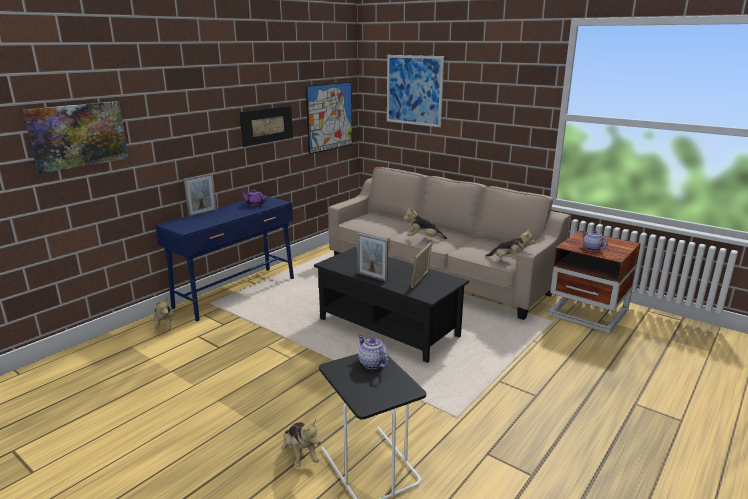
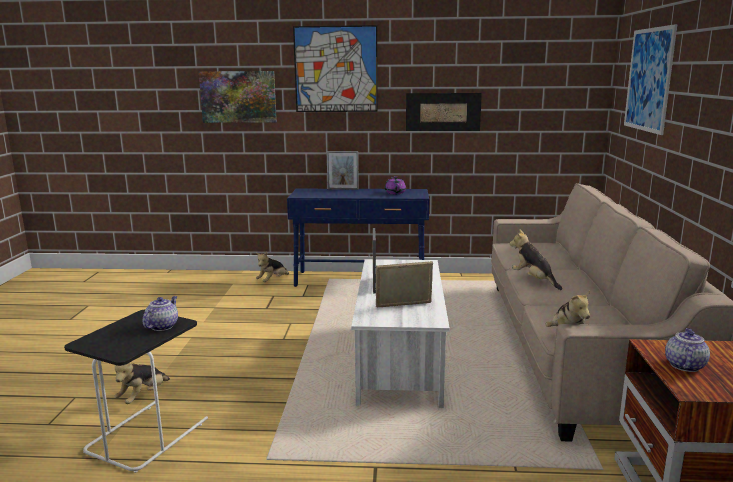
camera: 55 degrees right, 5 degrees down
picture [306,82,352,154] -> picture moved to [293,25,377,112]
black coffee table [314,247,469,363] -> white coffee table [351,259,450,408]

